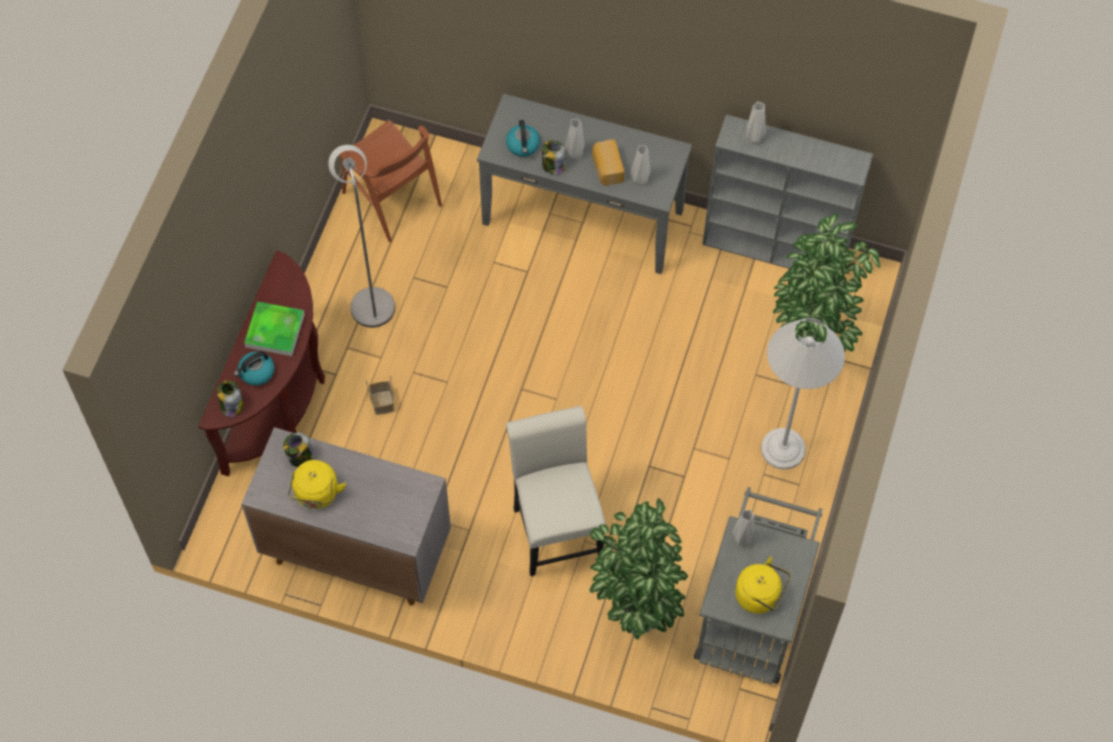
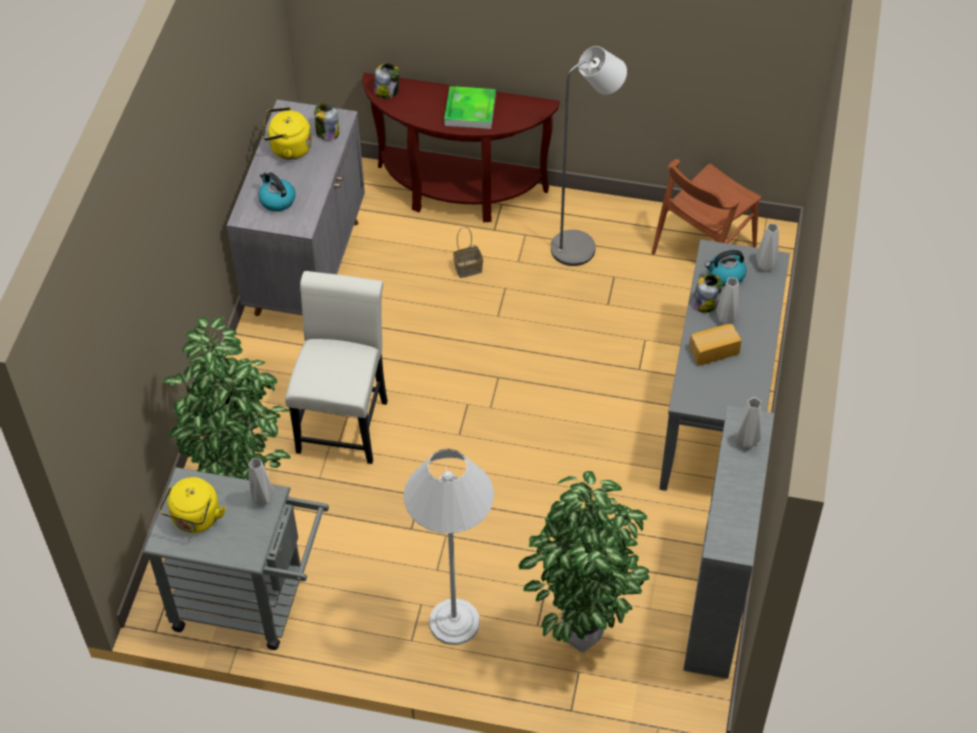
camera: 85 degrees right, 10 degrees down
kettle [234,351,275,386] -> kettle moved to [258,172,295,212]
white chair [506,406,606,576] -> white chair turned 60 degrees counterclockwise [285,271,388,464]
grey vase [631,146,651,185] -> grey vase moved to [756,223,779,272]

